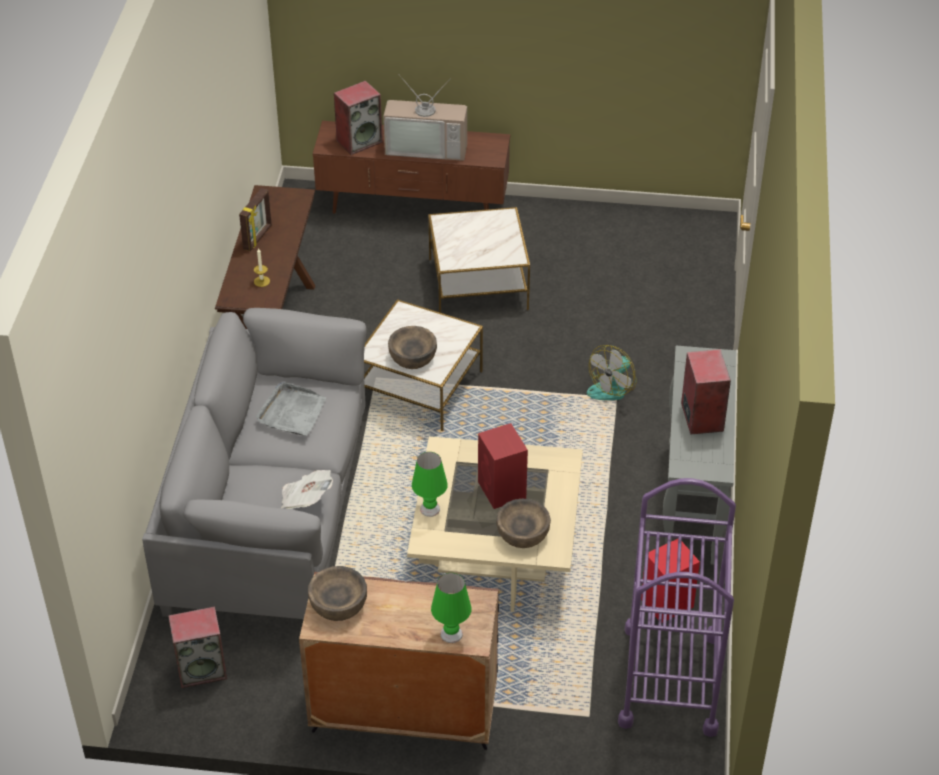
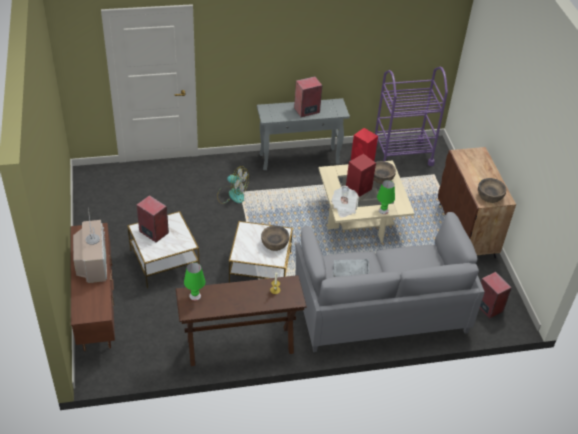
camera: 110 degrees left, 0 degrees up
picture frame [239,188,272,251] -> none
newspaper [281,470,333,509] -> newspaper moved to [331,186,359,218]
speaker [334,81,383,155] -> speaker moved to [137,195,169,242]
green table lamp [431,573,471,643] -> green table lamp moved to [184,262,205,301]

